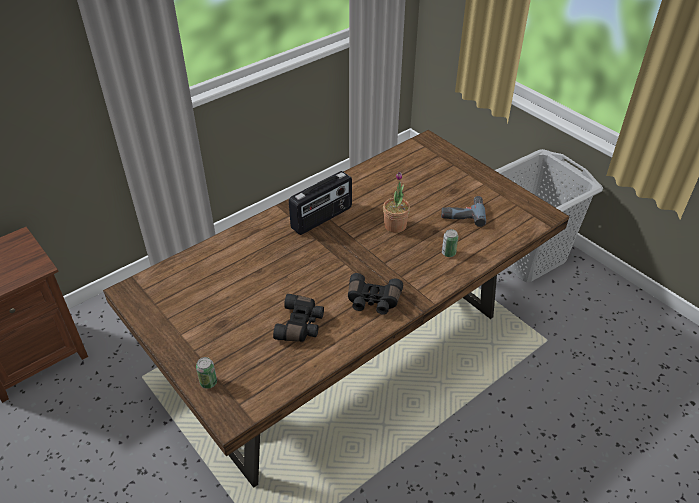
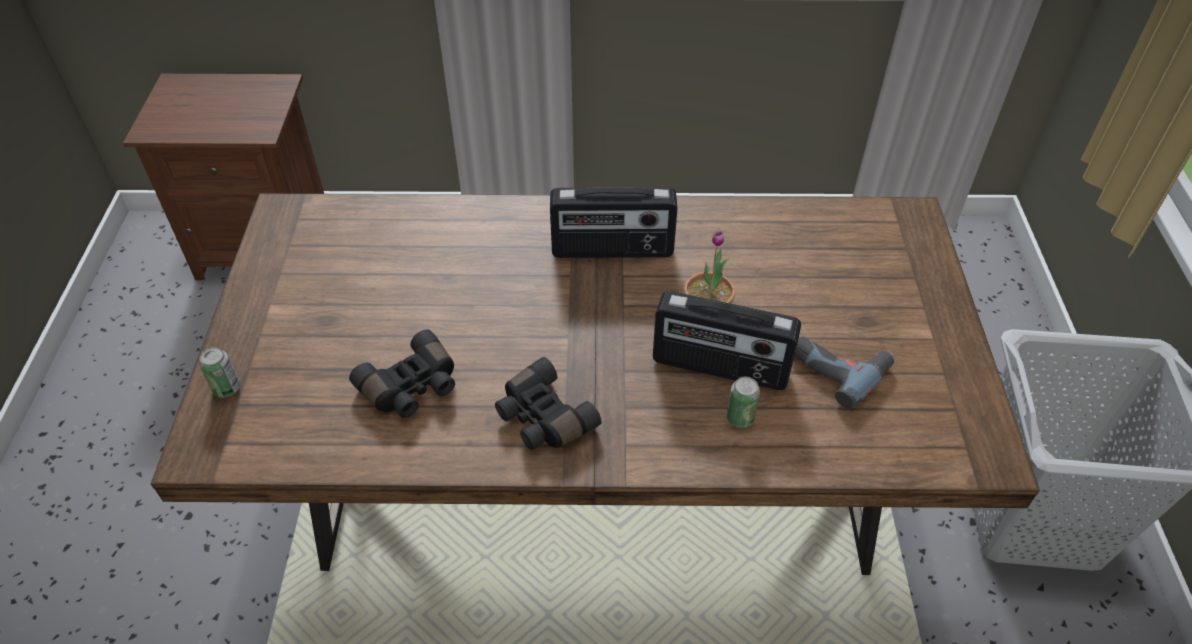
camera: 40 degrees right, 5 degrees up
none -> radio [653,291,801,390]

